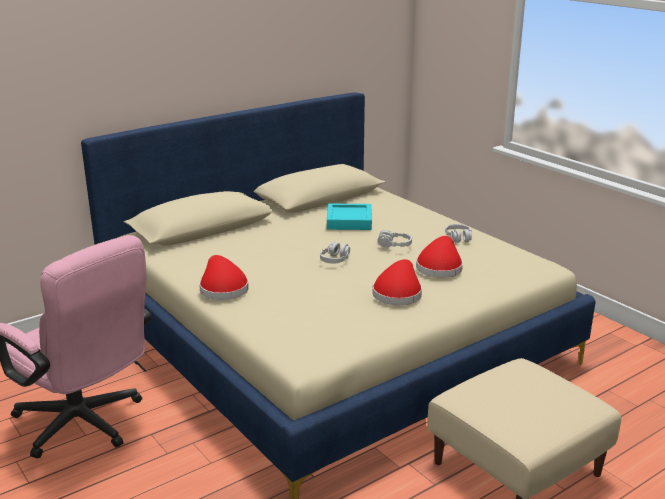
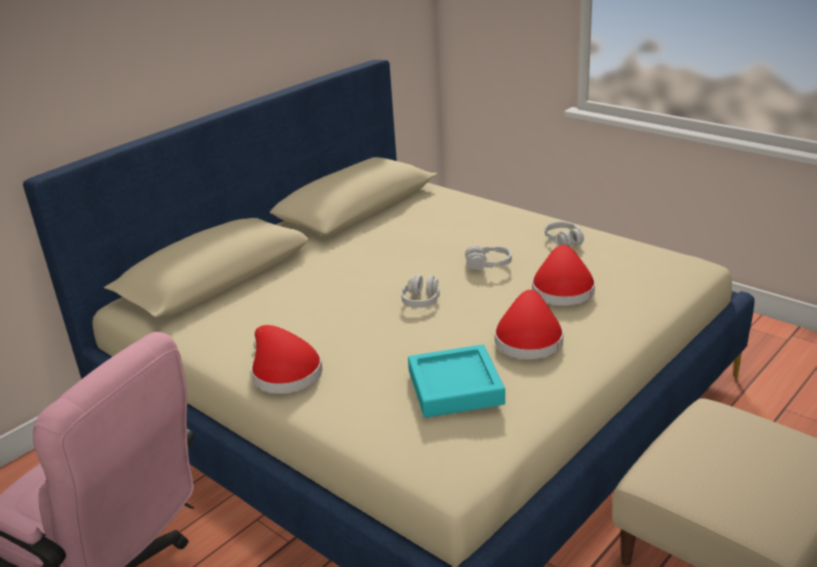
camera: 10 degrees left, 5 degrees up
turquoise tray [327,203,372,230] -> turquoise tray moved to [408,344,505,418]

